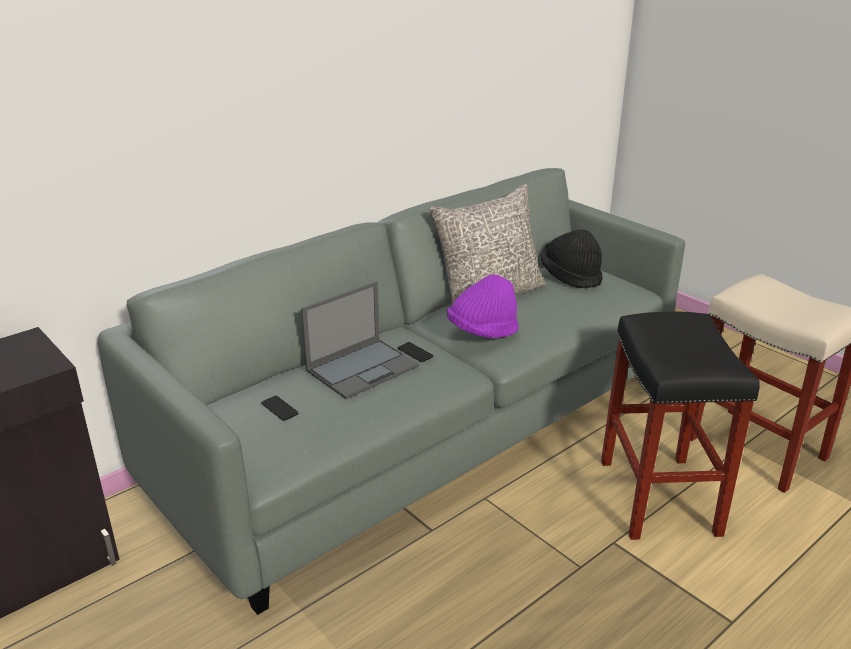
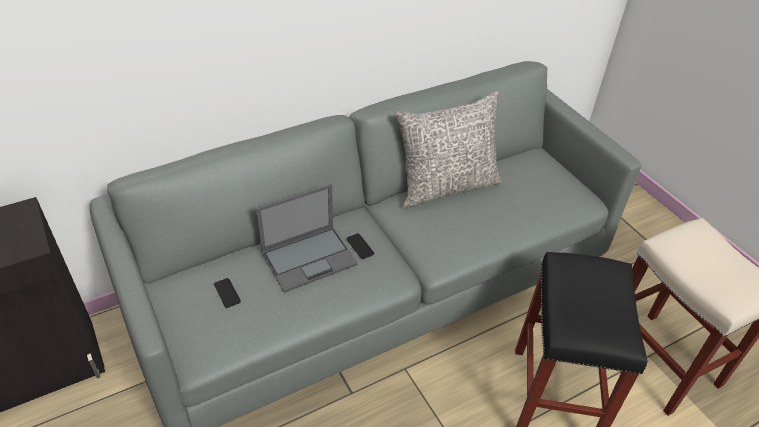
camera: 10 degrees right, 15 degrees up
purple hat [447,274,519,338] -> none
black hat [541,229,602,289] -> none

